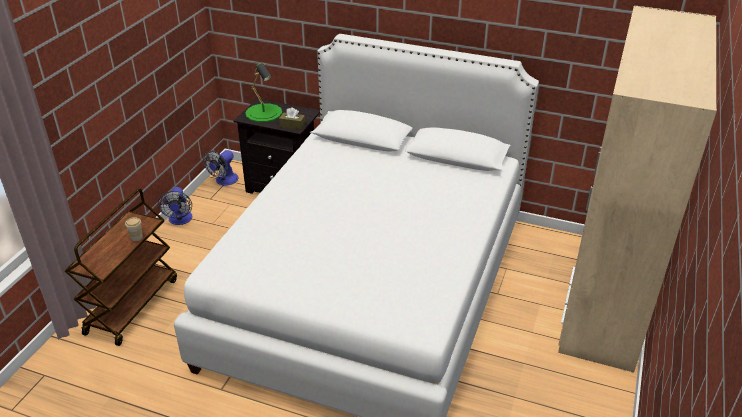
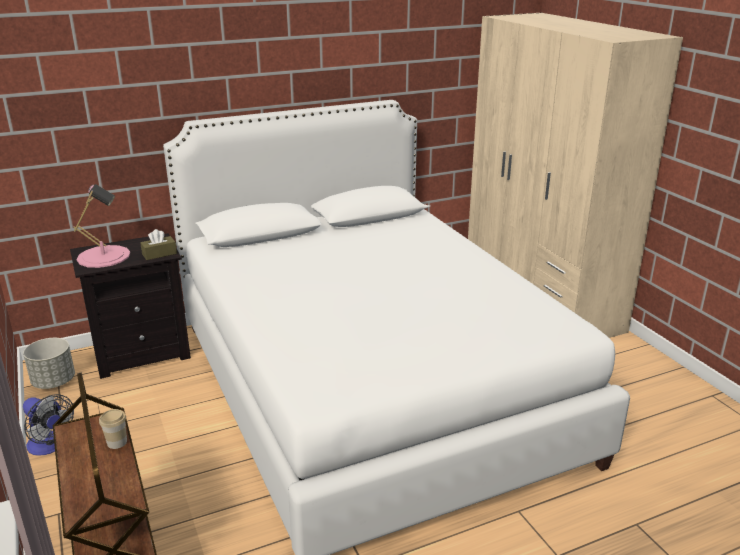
camera: 45 degrees left, 10 degrees down
fan [203,150,238,186] -> grey planter [23,338,75,389]
green table lamp [245,63,282,122] -> pink table lamp [74,184,130,268]

